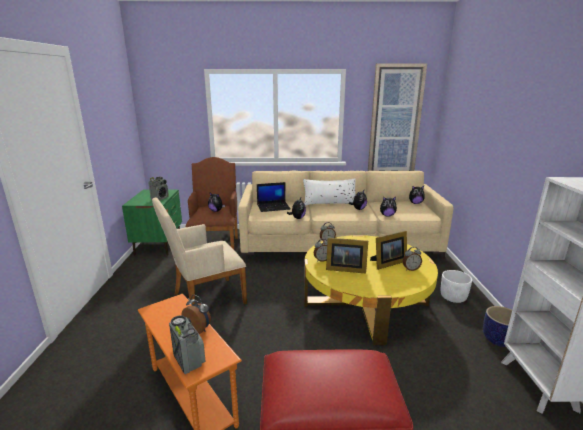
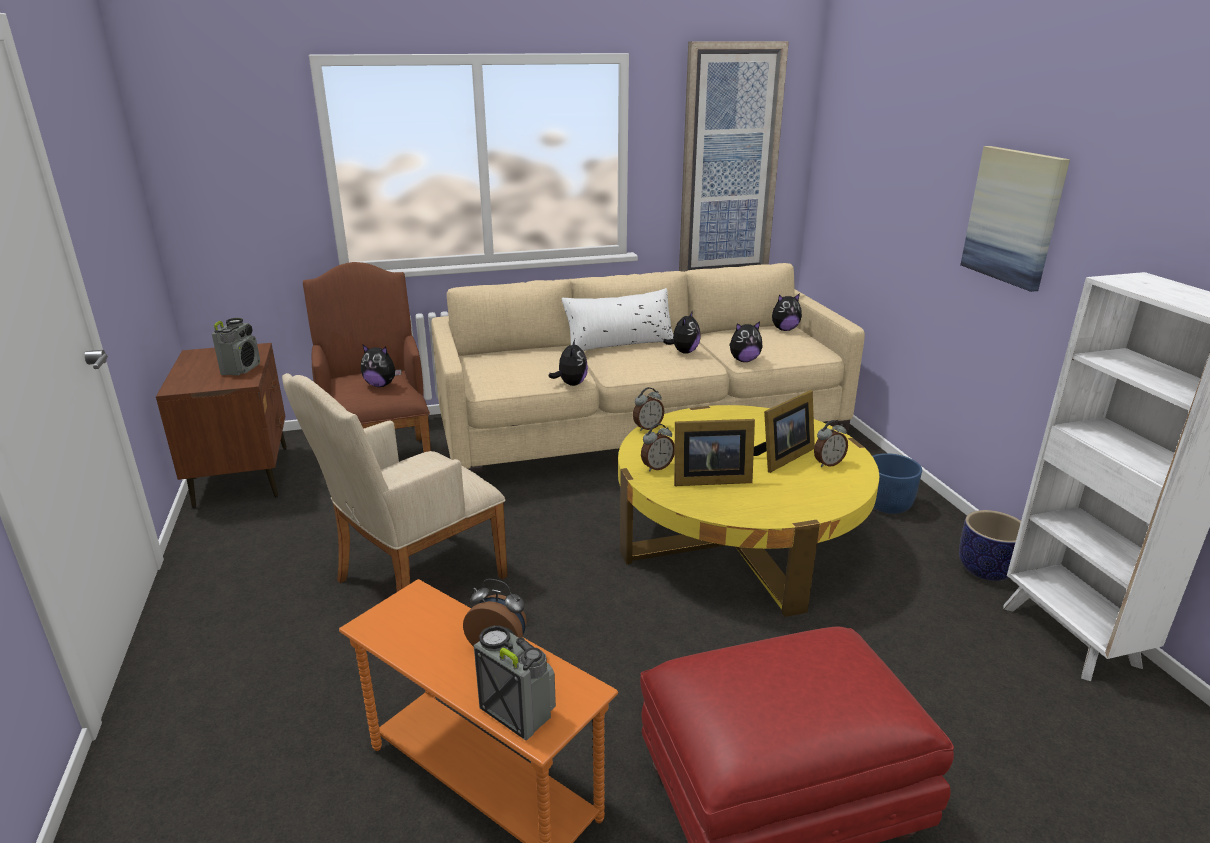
camera: 15 degrees left, 5 degrees up
green nightstand [122,189,182,256] -> brown nightstand [156,343,287,508]
laptop [257,182,290,212] -> none
white planter [441,270,472,303] -> blue planter [872,453,922,514]
none -> picture [960,146,1070,292]

